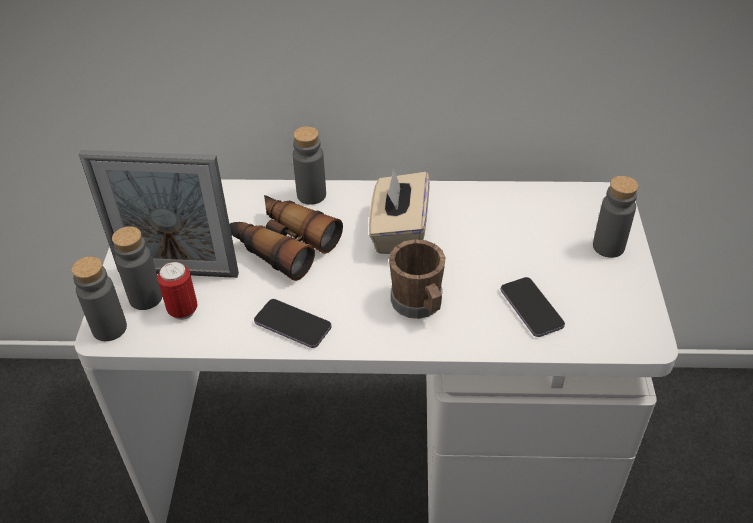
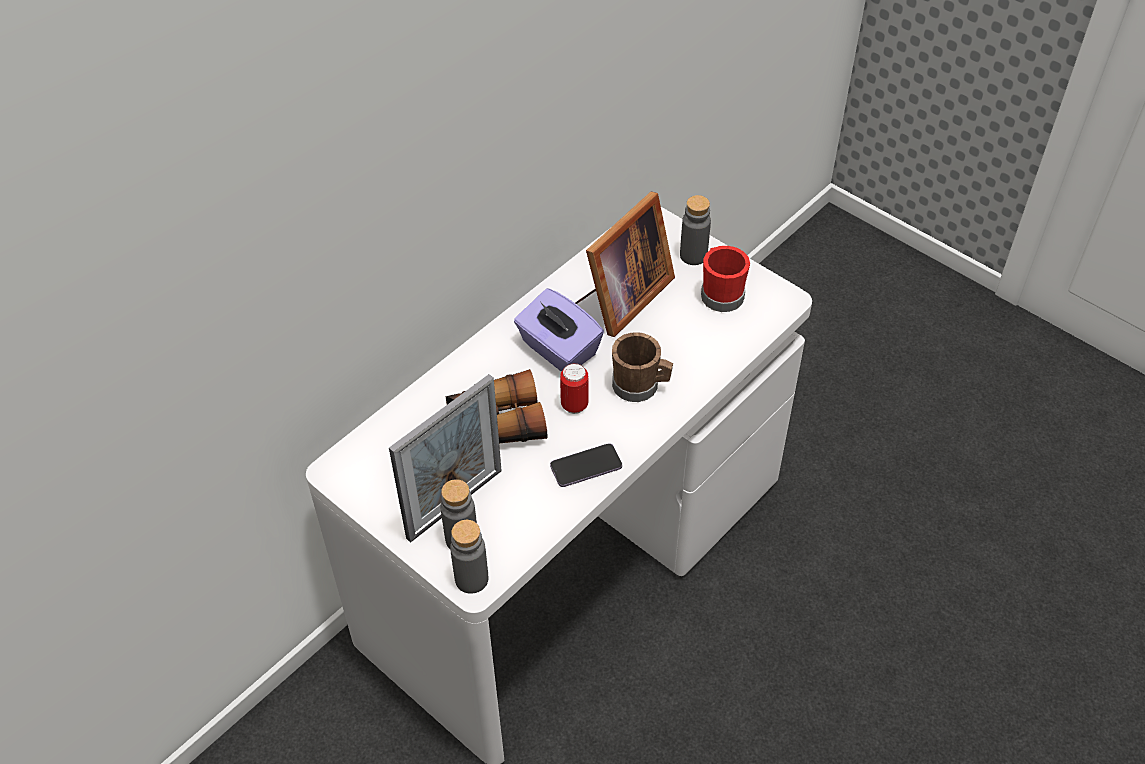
camera: 50 degrees left, 5 degrees up
can [157,261,197,320] -> can moved to [560,363,589,414]
grey bottle [293,126,326,205] -> none
beige tissue box [369,168,430,254] -> purple tissue box [514,289,604,372]
phone [501,277,565,337] -> none
none -> picture frame [575,191,675,337]
none -> red mug [701,246,750,312]

